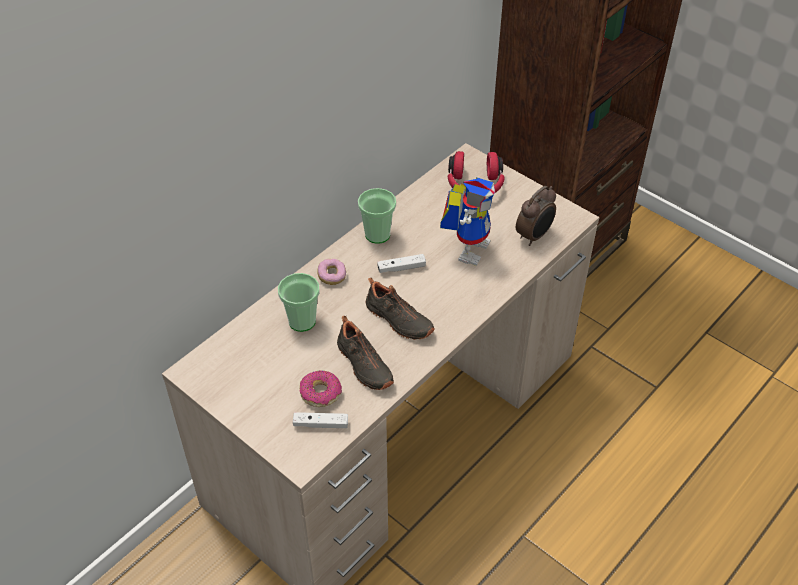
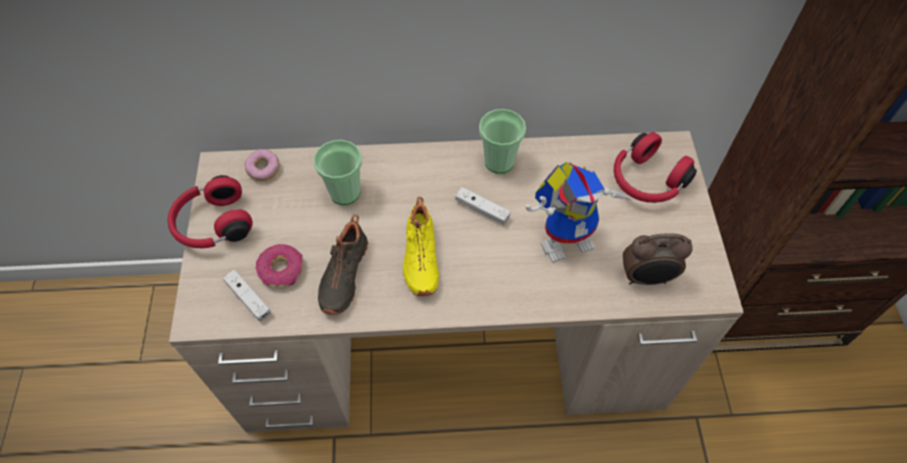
camera: 45 degrees right, 10 degrees up
donut [317,259,346,285] -> donut moved to [245,149,280,181]
black shoe [366,278,435,340] -> yellow shoe [403,197,439,296]
none -> red headphones [167,175,253,248]

